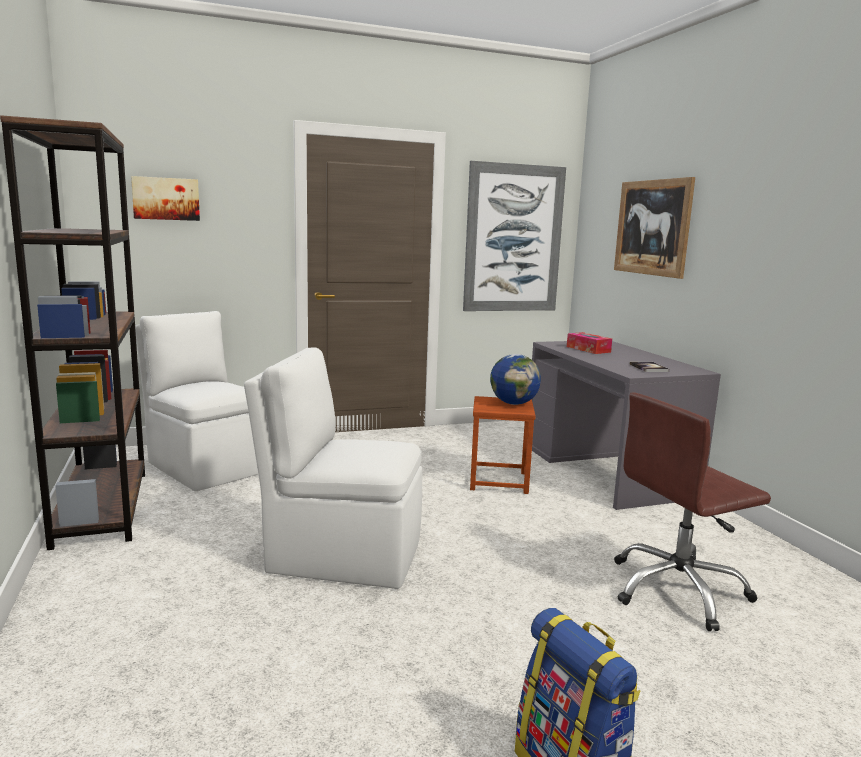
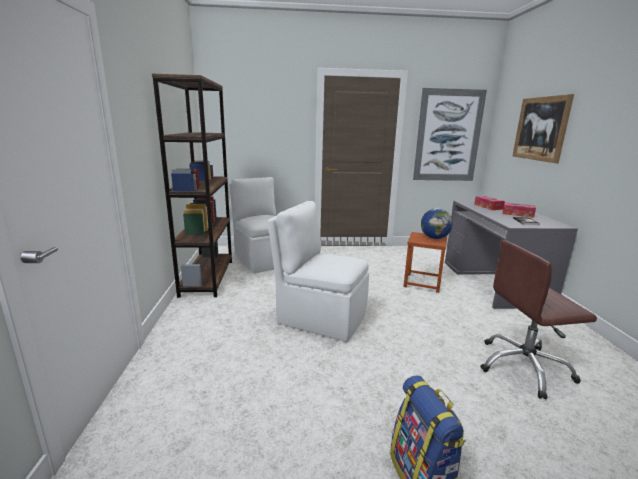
camera: 15 degrees right, 5 degrees up
picture [131,176,200,221] -> none
none -> tissue box [503,202,536,218]

